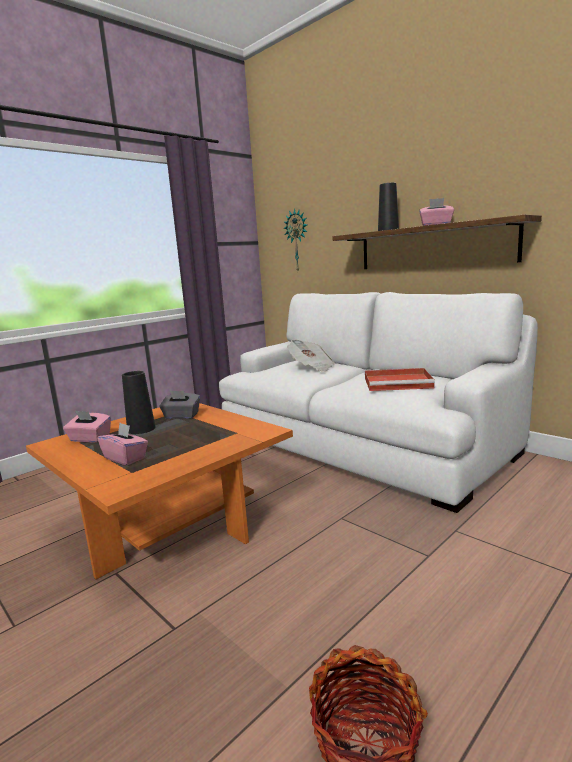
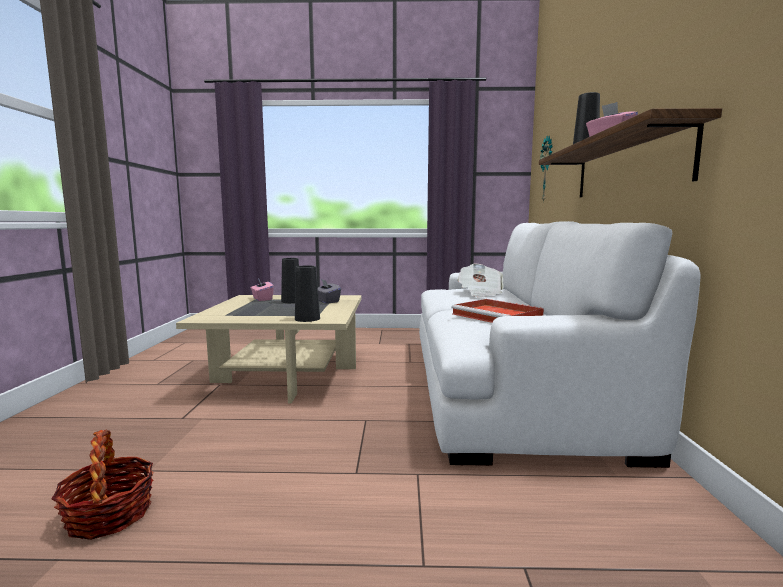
camera: 45 degrees right, 5 degrees down
orange coffee table [26,403,293,579] -> beige coffee table [176,295,362,403]
pink tissue box [97,423,148,465] -> none
none -> black vase [295,266,320,322]

